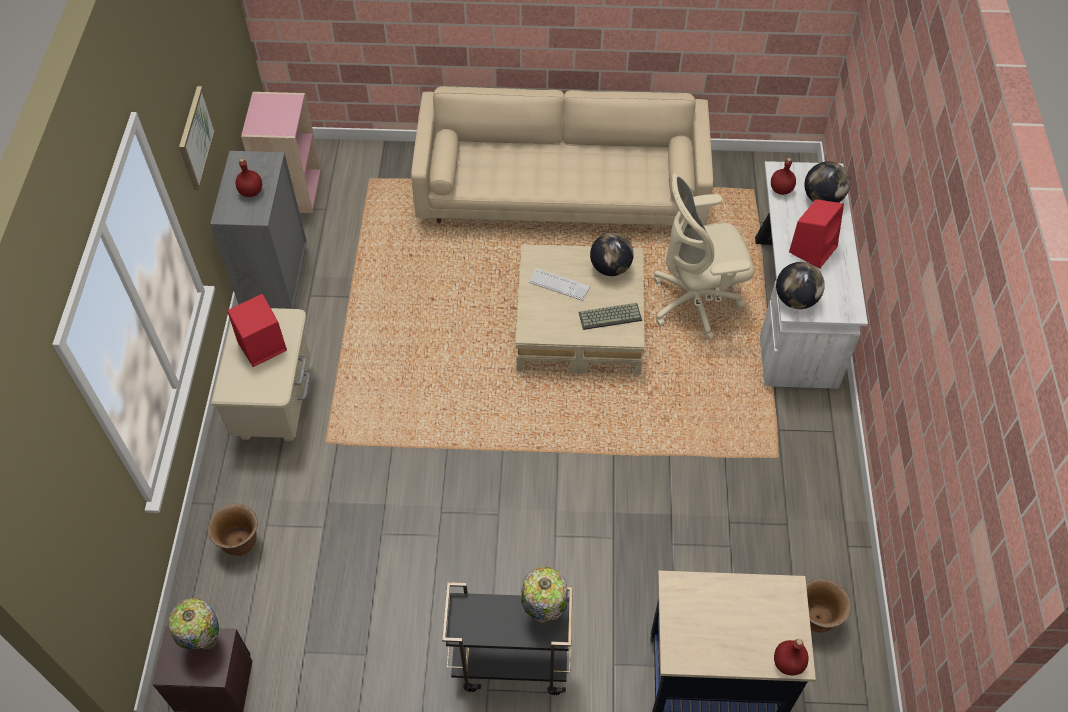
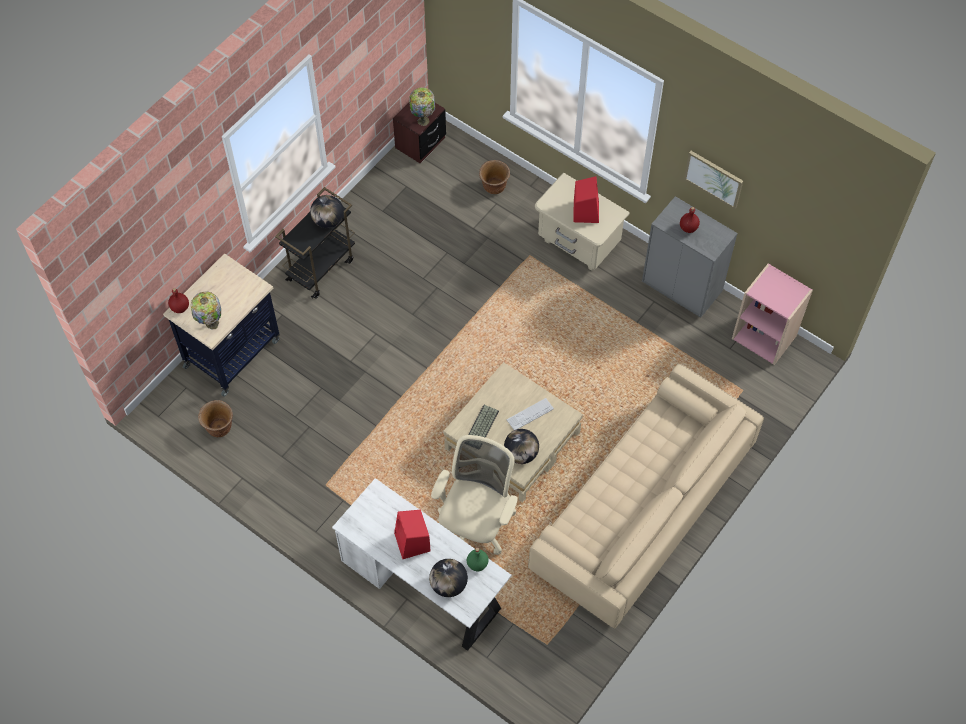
camera: 125 degrees right, 5 degrees up
table lamp [521,567,567,623] -> table lamp moved to [191,292,221,329]
red bottle [771,158,796,195] -> green bottle [467,548,489,571]
globe [776,262,825,309] -> globe moved to [310,195,344,228]

